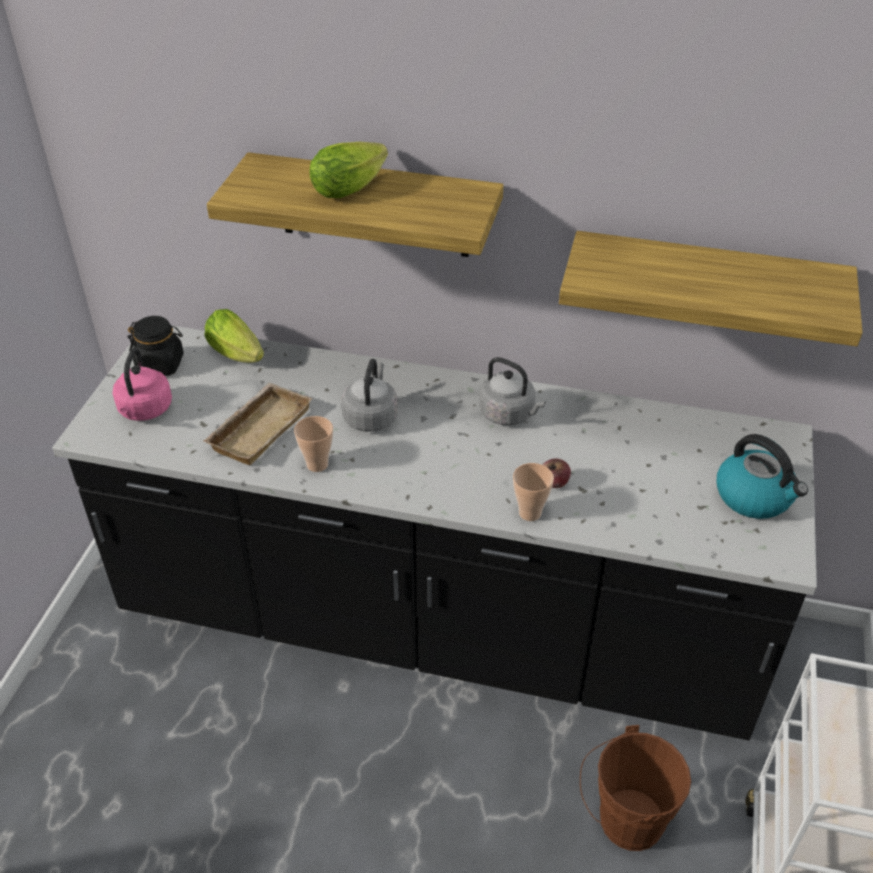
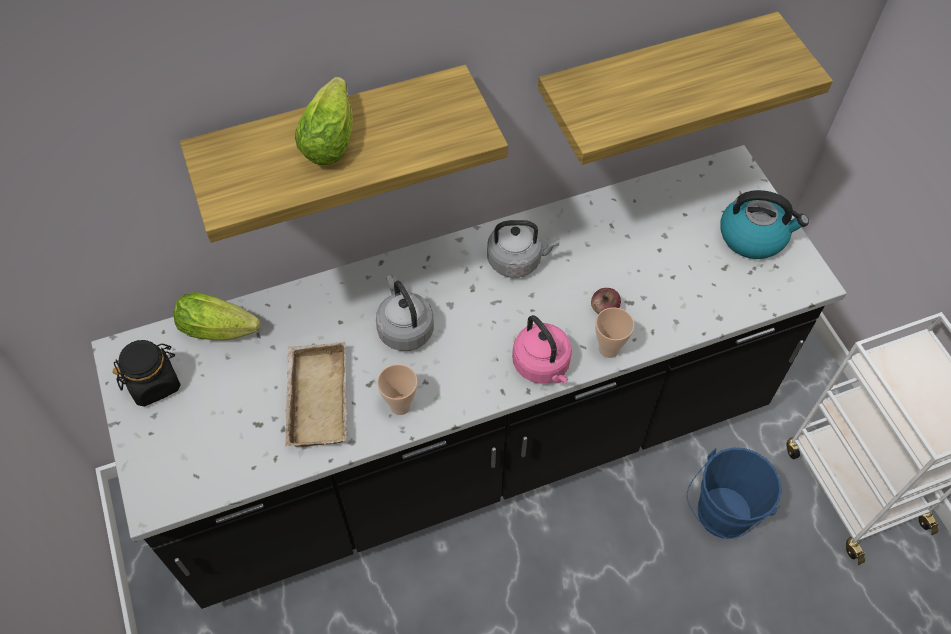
camera: 35 degrees left, 15 degrees up
pink kettle [113,348,172,421] -> pink kettle moved to [512,315,572,384]
brown bucket [580,725,691,851] -> blue bucket [687,448,782,539]

